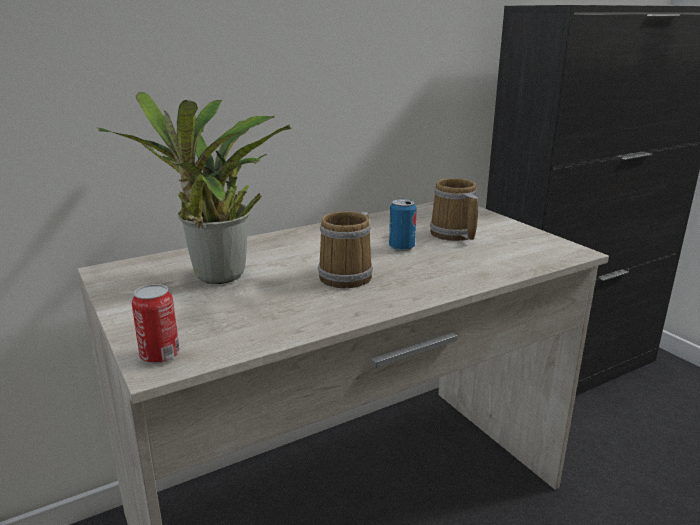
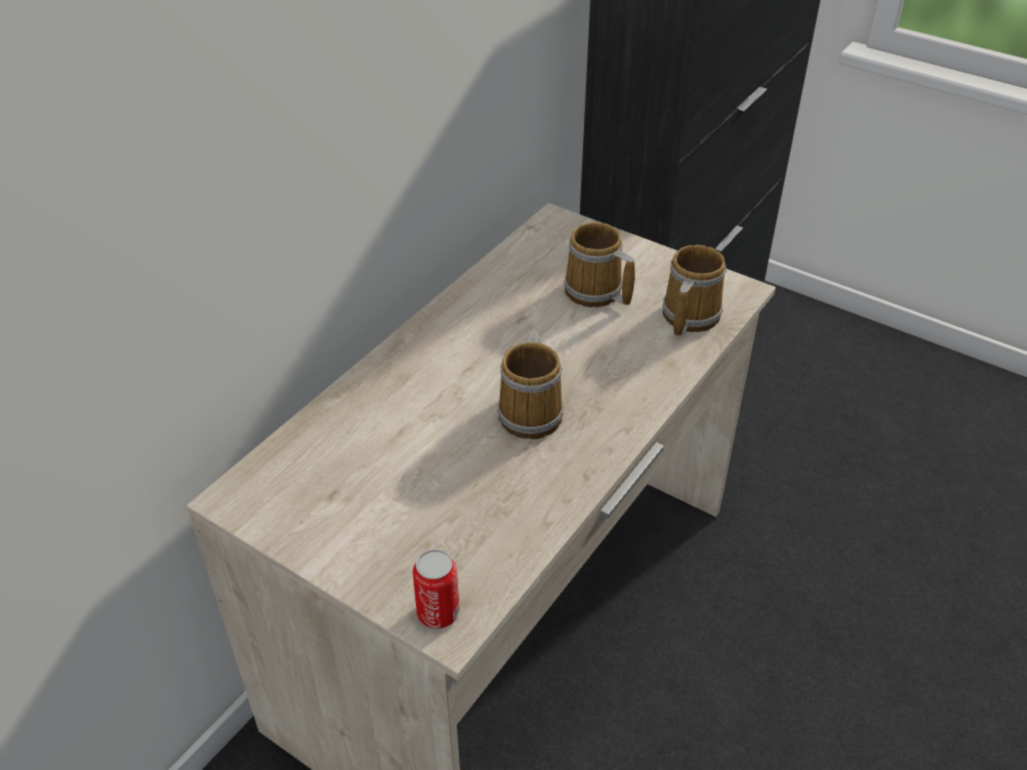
camera: 25 degrees left, 20 degrees up
potted plant [97,91,292,284] -> none
can [389,199,417,251] -> none
none -> mug [663,245,726,337]

